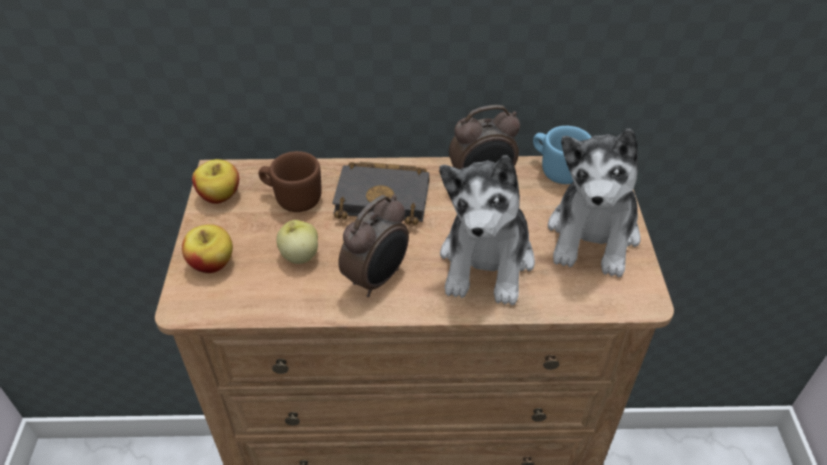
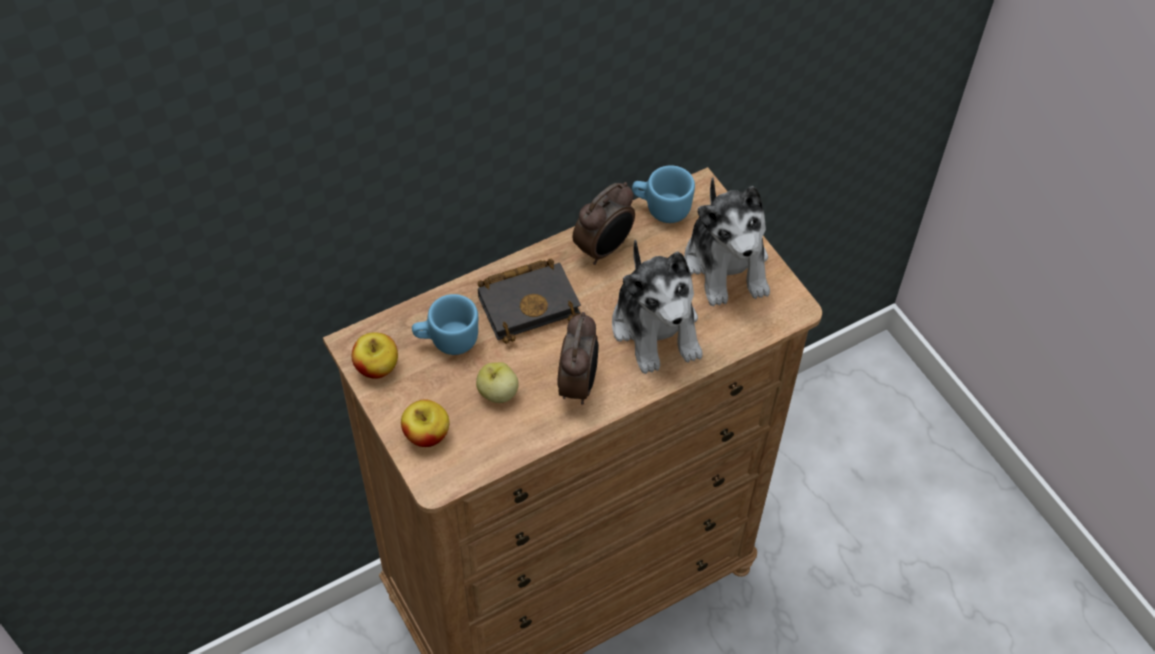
camera: 30 degrees left, 10 degrees up
brown mug [259,151,322,212] -> blue mug [412,294,478,355]

